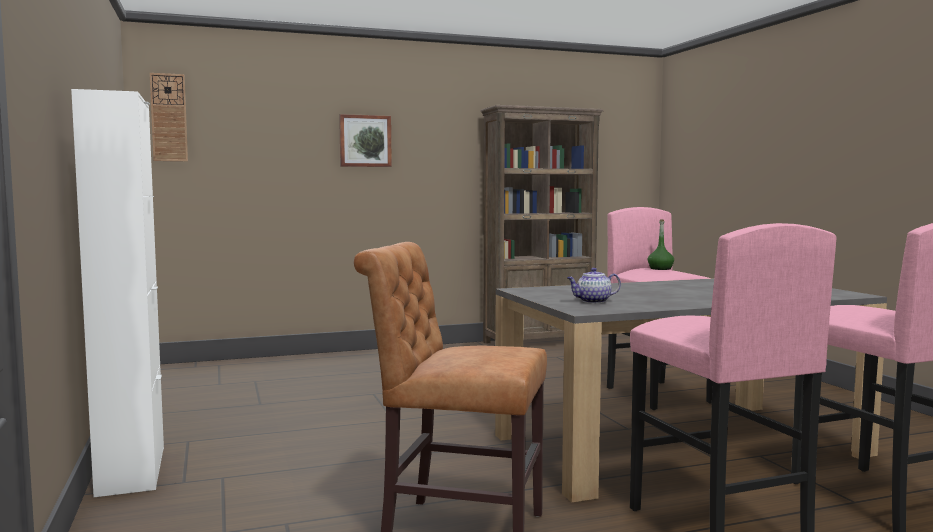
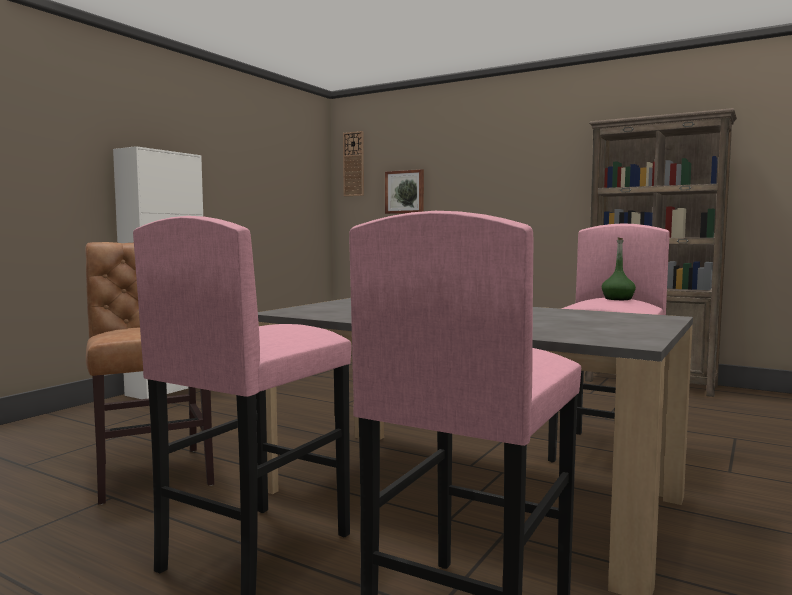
camera: 50 degrees right, 0 degrees up
picture [339,114,392,167] -> picture moved to [385,169,424,214]
teapot [567,268,621,303] -> none

